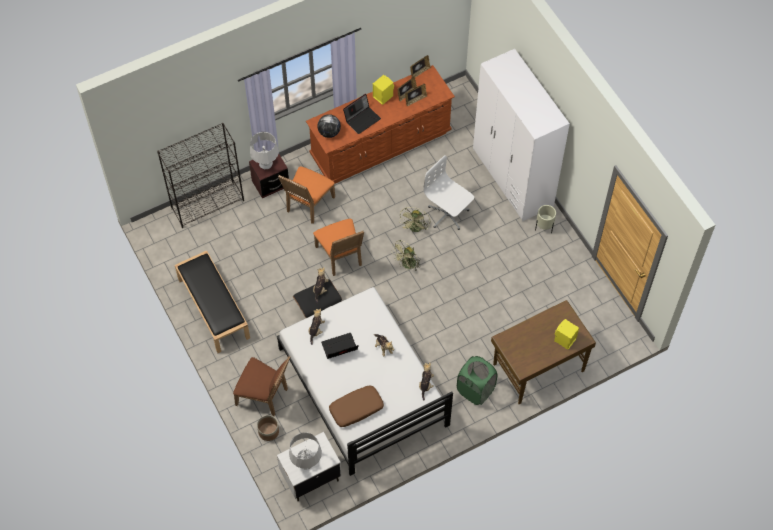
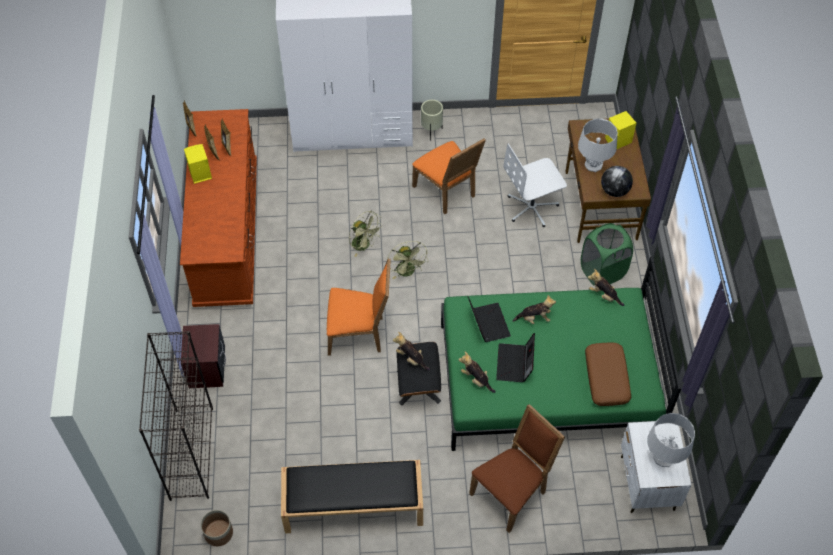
camera: 65 degrees left, 5 degrees down
grey table lamp [250,132,279,169] -> grey table lamp moved to [578,118,618,172]
planter [257,415,279,441] -> planter moved to [201,510,233,546]
white bed [277,287,453,476] -> green bed [441,257,681,451]
orange chair [278,166,335,224] -> orange chair moved to [412,138,486,214]
globe [317,114,341,138] -> globe moved to [601,166,633,197]
laptop [343,94,381,134] -> laptop moved to [467,296,511,342]
white office chair [423,156,474,230] -> white office chair moved to [504,143,567,227]

